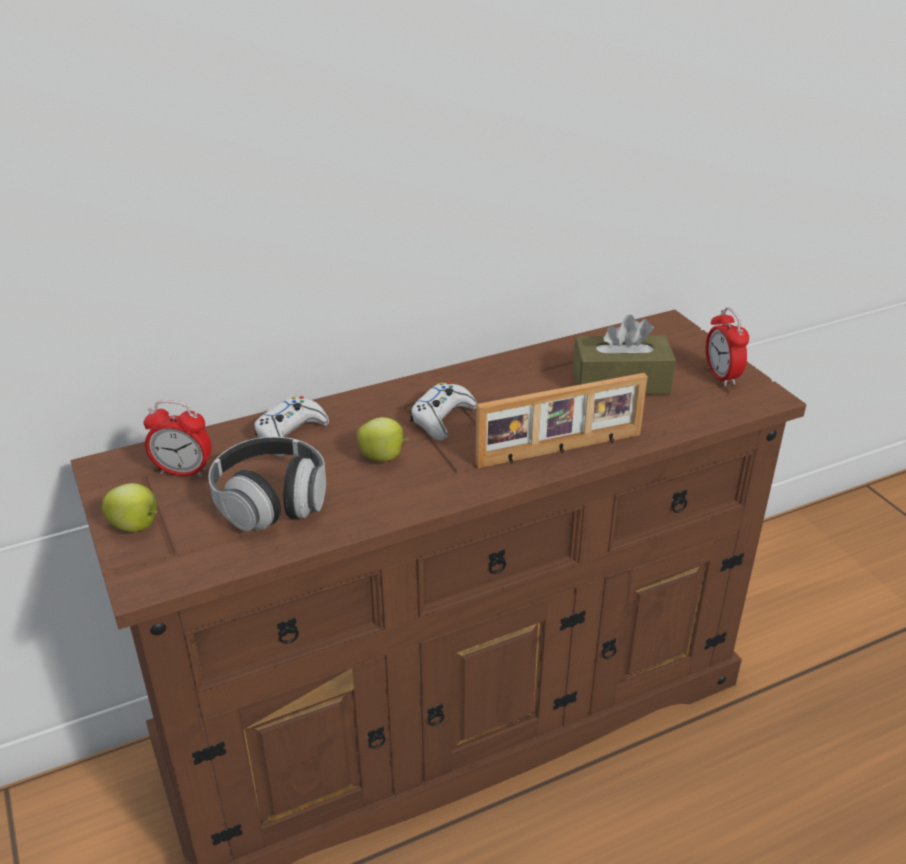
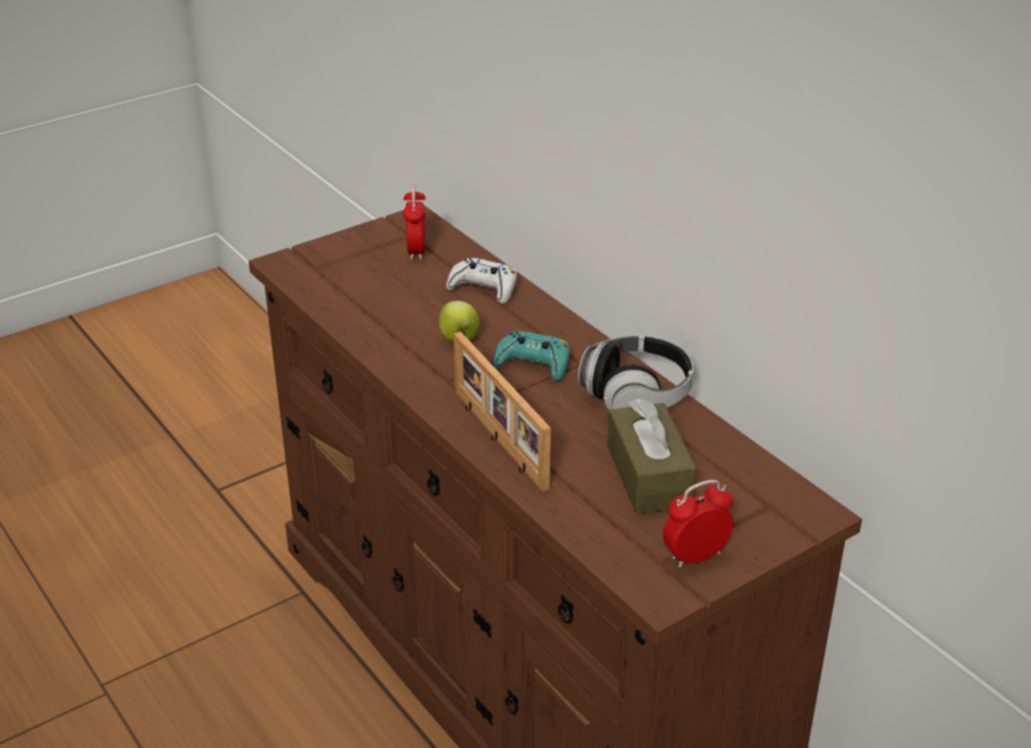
camera: 80 degrees right, 0 degrees up
apple [102,483,157,532] -> none
headphones [208,437,326,531] -> headphones moved to [578,335,694,410]
white game controller [410,382,477,441] -> turquoise game controller [493,331,570,381]

